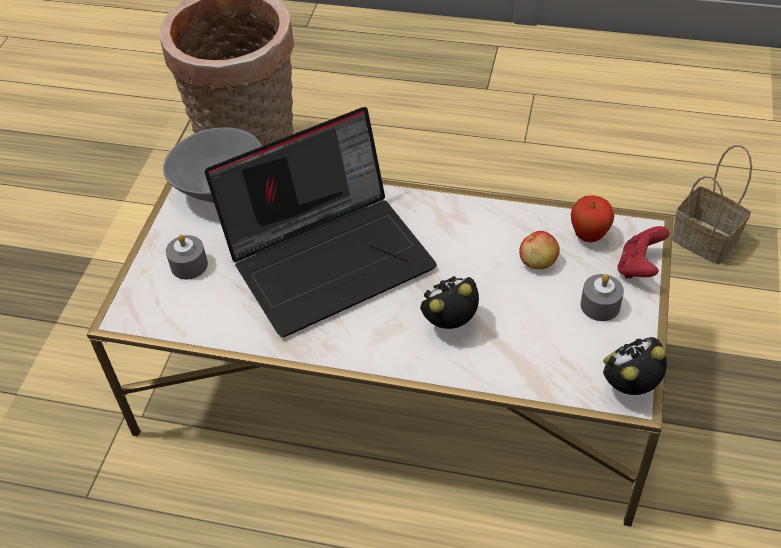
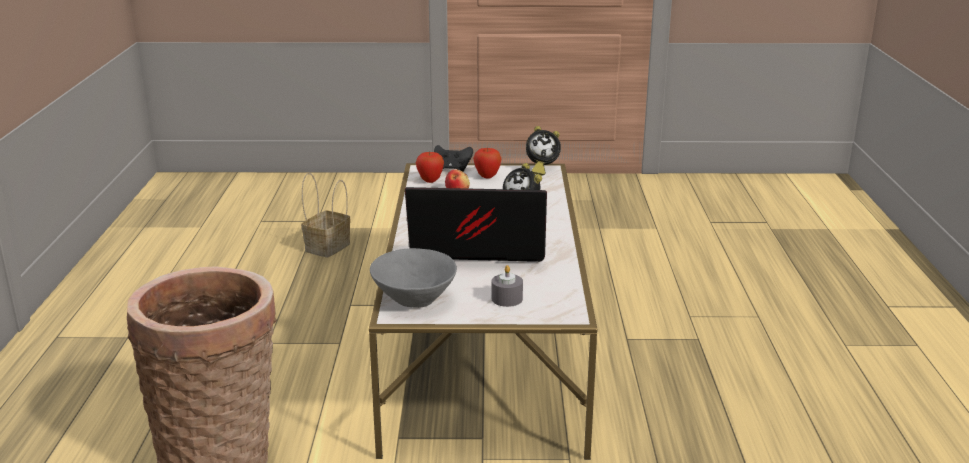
camera: 105 degrees left, 25 degrees down
laptop [205,107,437,337] -> laptop turned 45 degrees counterclockwise [405,187,547,262]
grey candle [581,274,624,321] -> apple [473,147,501,179]
alarm clock [603,337,667,395] -> alarm clock turned 45 degrees counterclockwise [526,126,561,176]
red game controller [618,226,669,278] -> black game controller [434,145,473,172]

